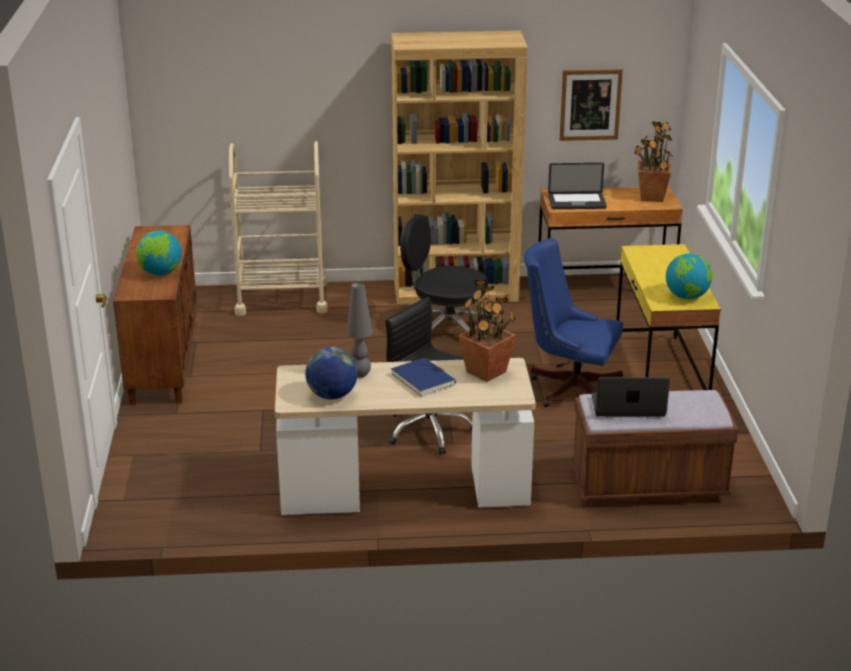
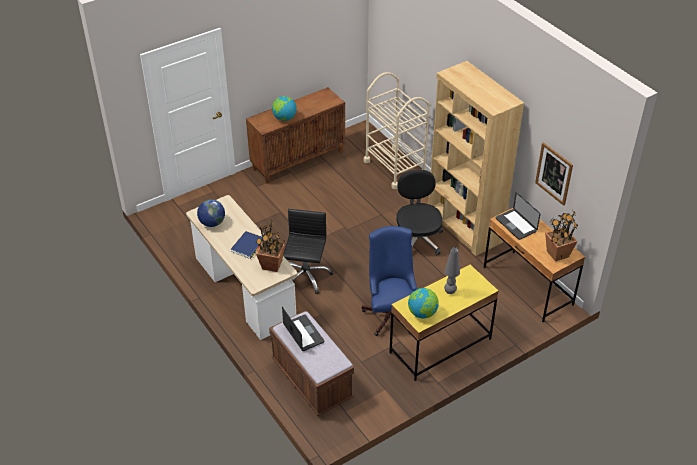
camera: 60 degrees right, 15 degrees up
grey table lamp [346,282,373,378] -> grey table lamp moved to [444,247,460,294]

